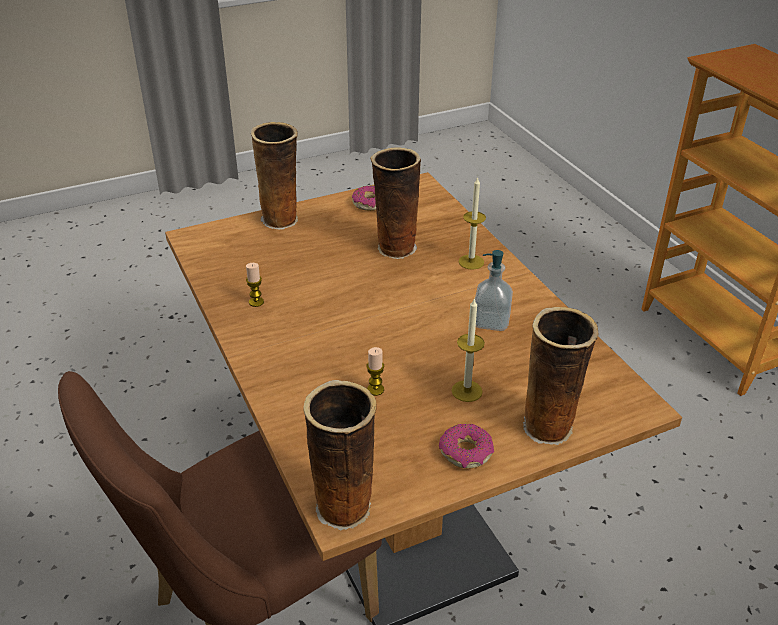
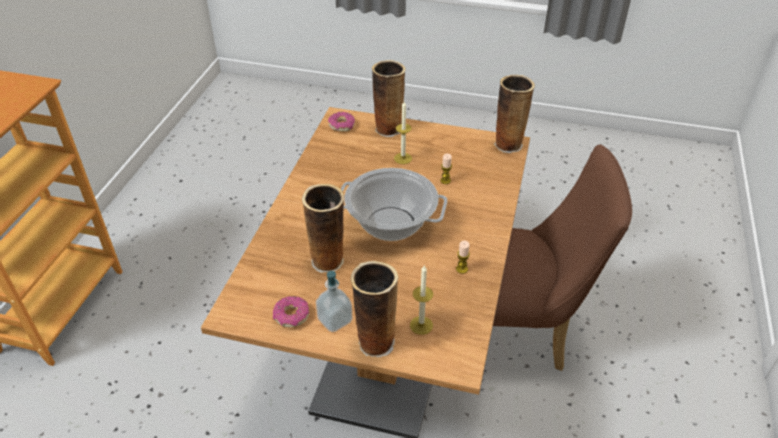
camera: 140 degrees left, 5 degrees up
donut [439,424,494,468] -> donut moved to [328,112,355,132]
candle [459,177,486,270] -> candle moved to [410,265,433,335]
soap dispenser [475,250,513,331] -> soap dispenser moved to [316,271,352,332]
none -> cooking pot [341,168,447,241]

